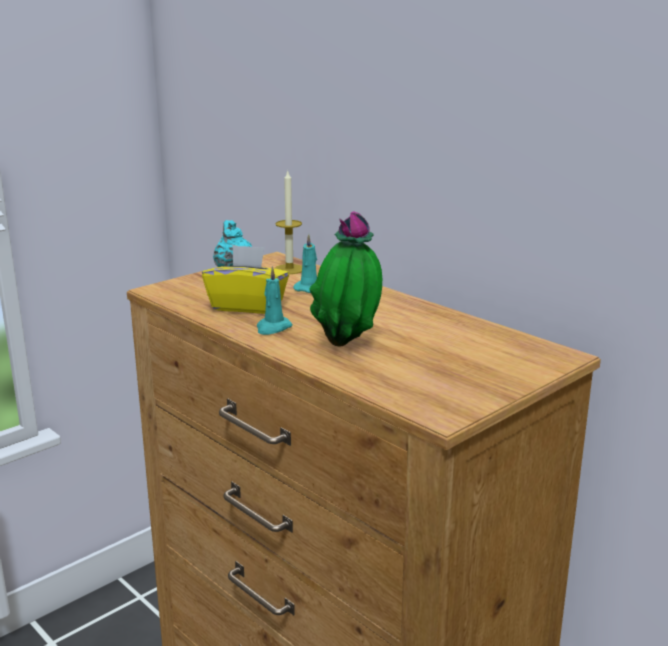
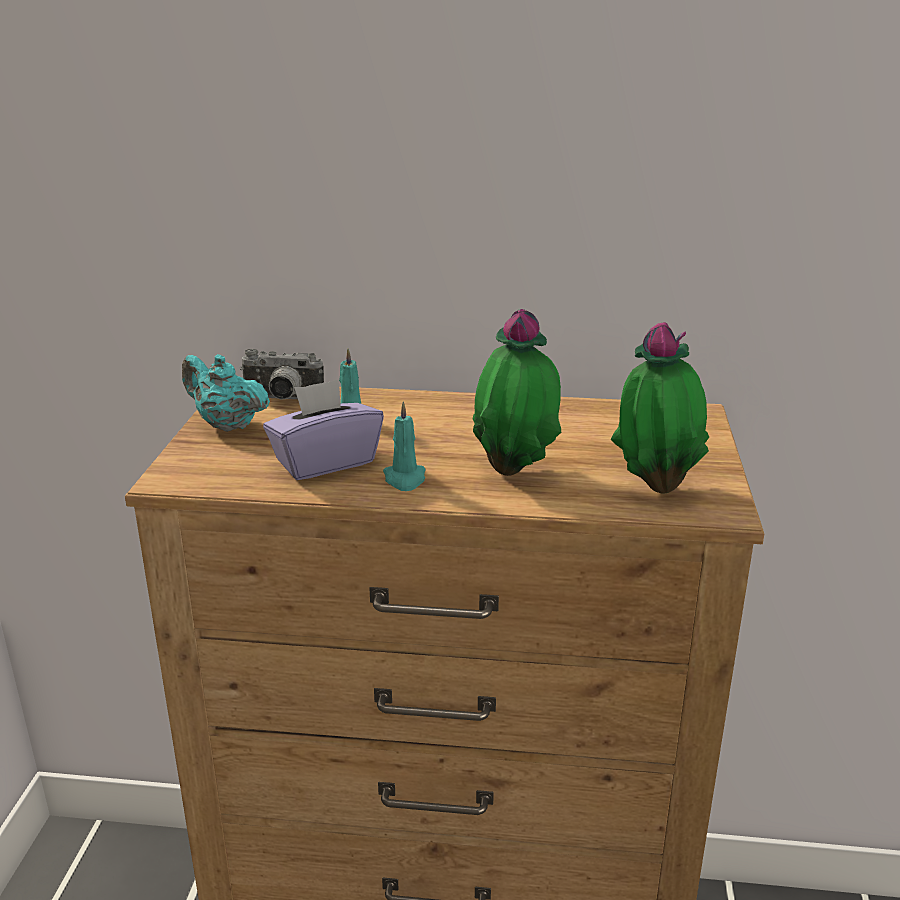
camera: 40 degrees left, 5 degrees up
yellow tissue box [202,245,290,314] -> purple tissue box [263,379,384,480]
candle [274,170,302,274] -> camera [240,349,324,400]
none -> potted plant [611,322,709,494]

